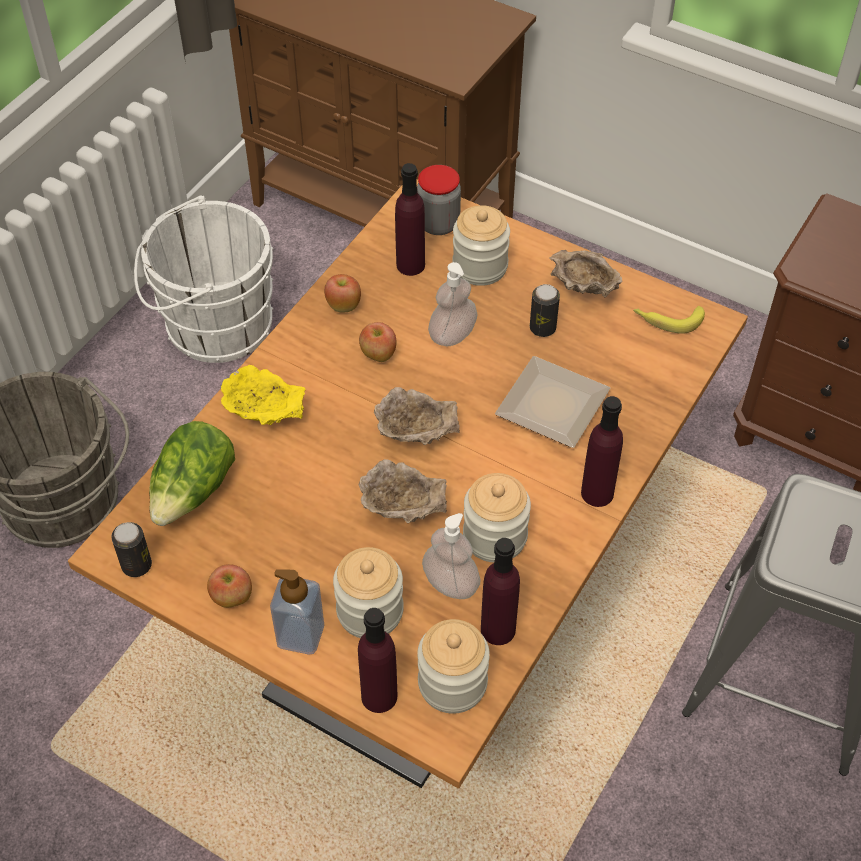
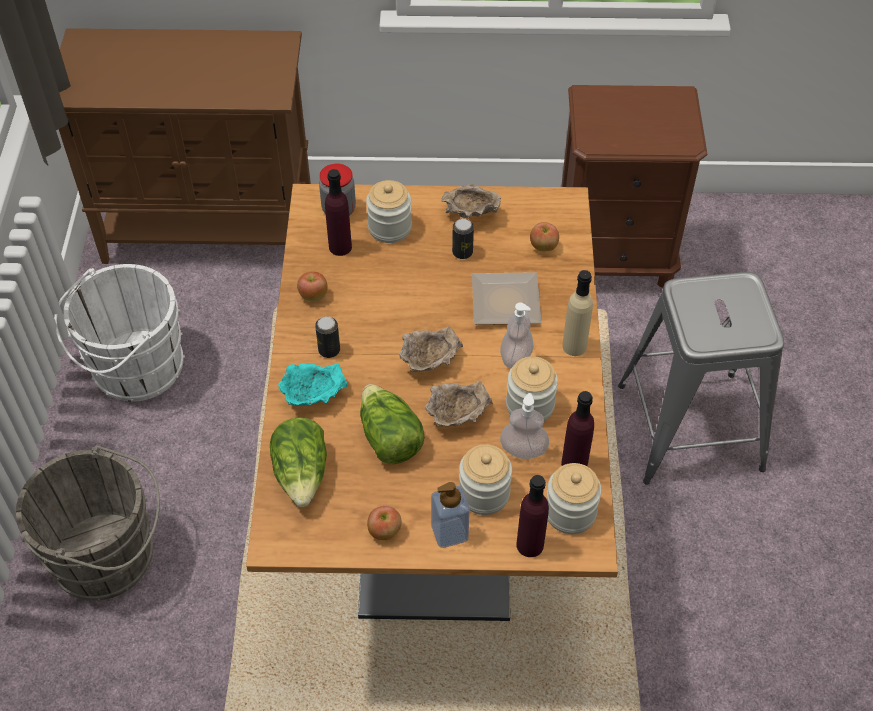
camera: 30 degrees left, 0 degrees up
can [111,522,152,577] -> can moved to [315,316,340,358]
yellow bowl [221,365,306,425] -> turquoise bowl [278,363,348,406]
apple [359,322,397,362] -> apple moved to [530,222,559,251]
soap dispenser [428,262,477,346] -> soap dispenser moved to [500,302,533,369]
purple bottle [581,396,623,507] -> beige bottle [562,270,593,356]
banana [633,306,705,334] -> none
none -> lettuce [360,384,424,464]

